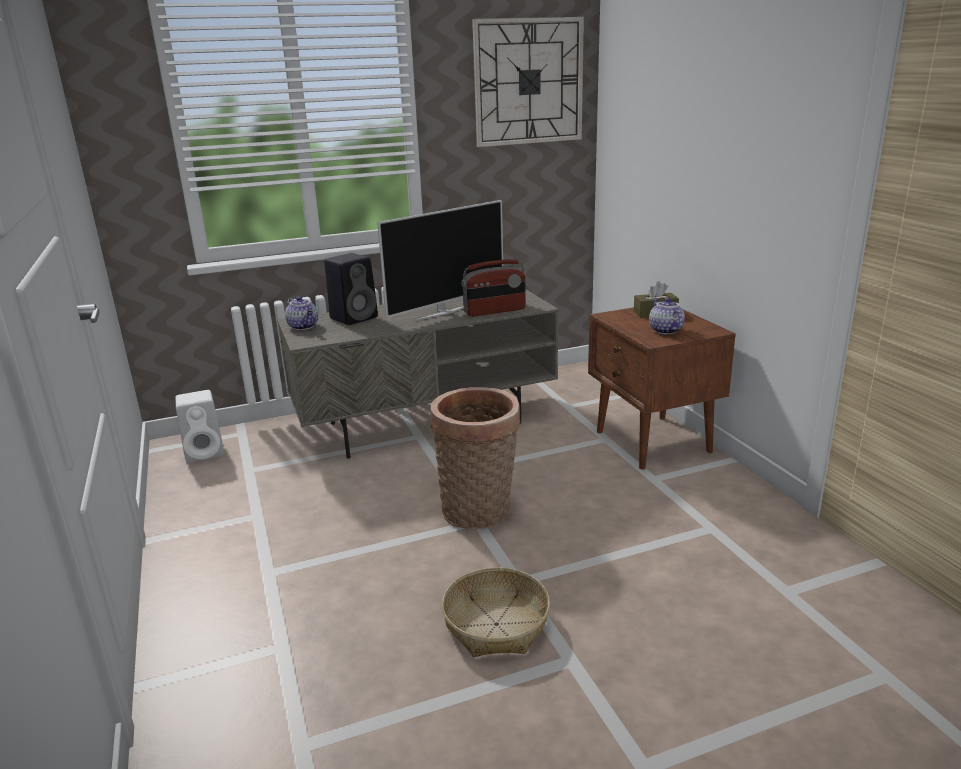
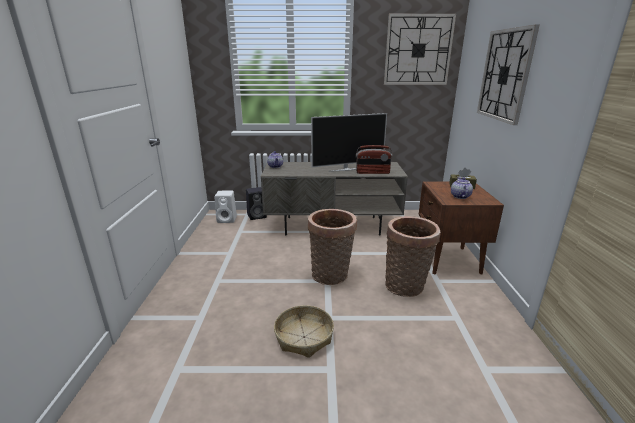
camera: 20 degrees right, 0 degrees up
black speaker [324,253,378,325] -> black speaker moved to [246,187,267,220]
none -> basket [385,216,441,297]
none -> wall clock [477,24,540,125]

